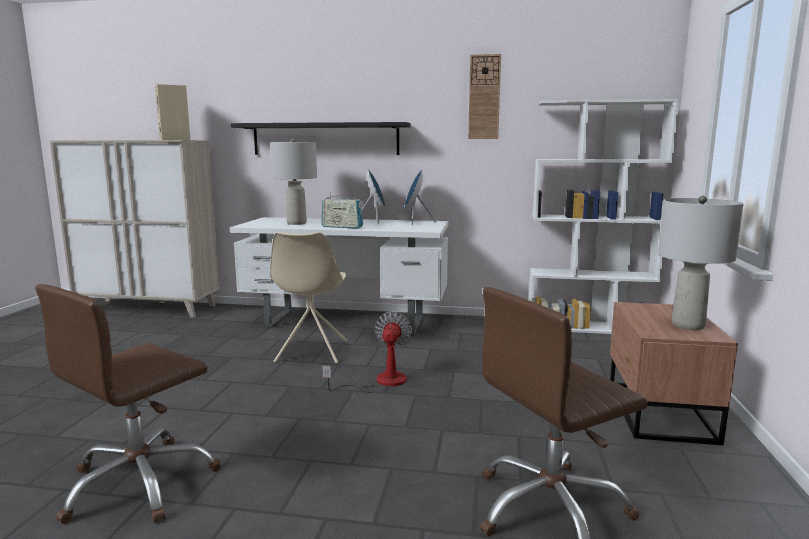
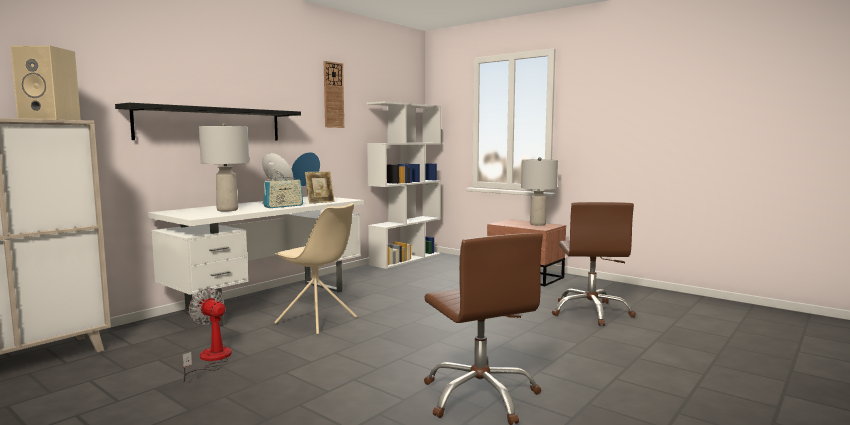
camera: 60 degrees left, 5 degrees down
fan [322,311,412,393] -> fan moved to [182,288,232,382]
none -> picture frame [305,172,335,204]

